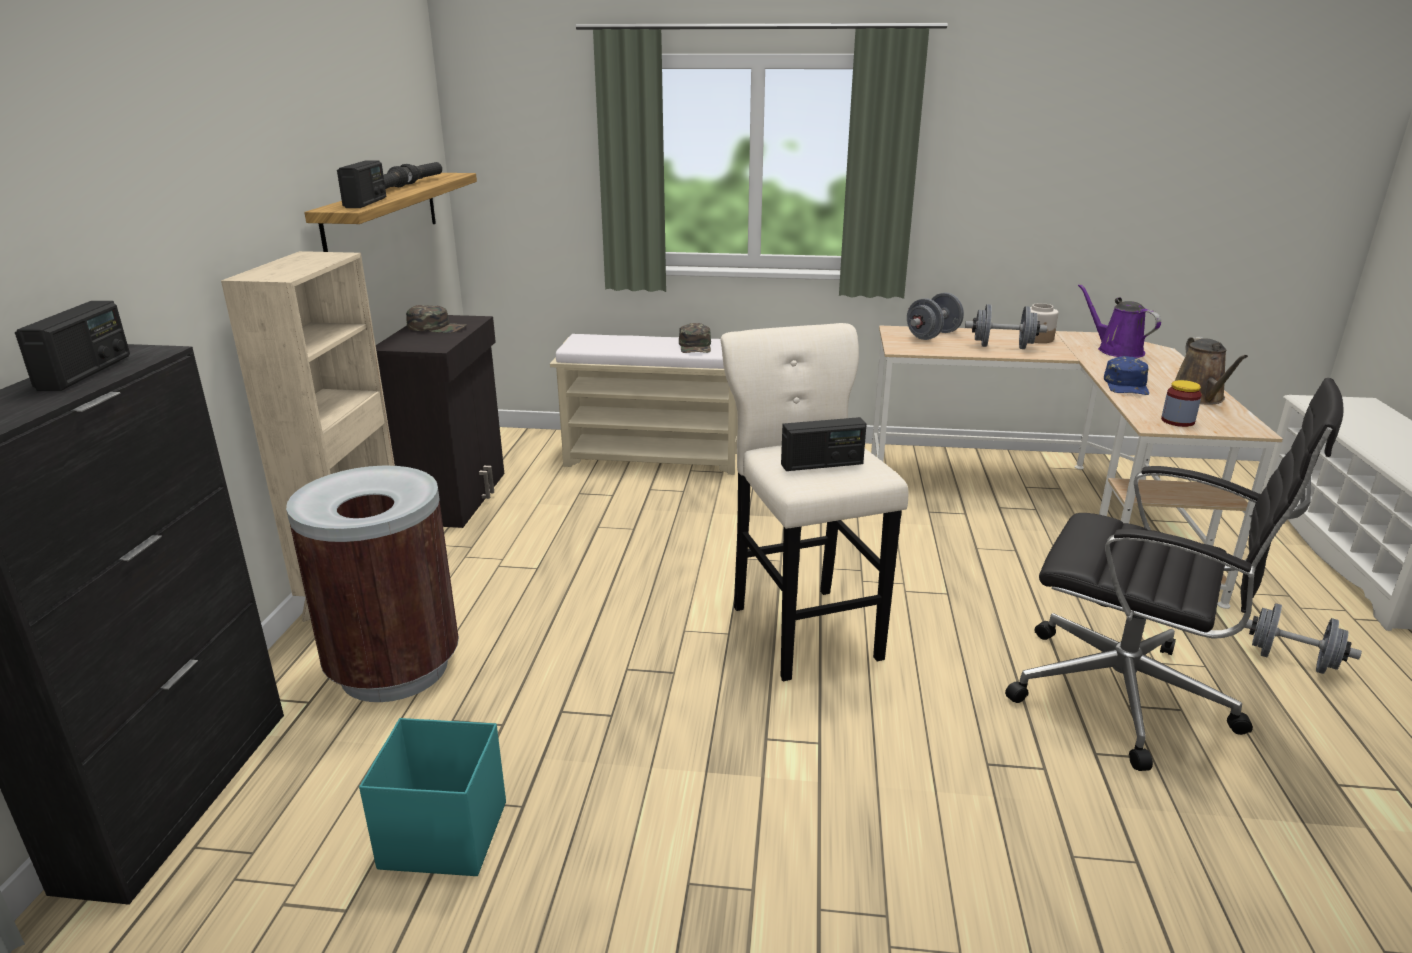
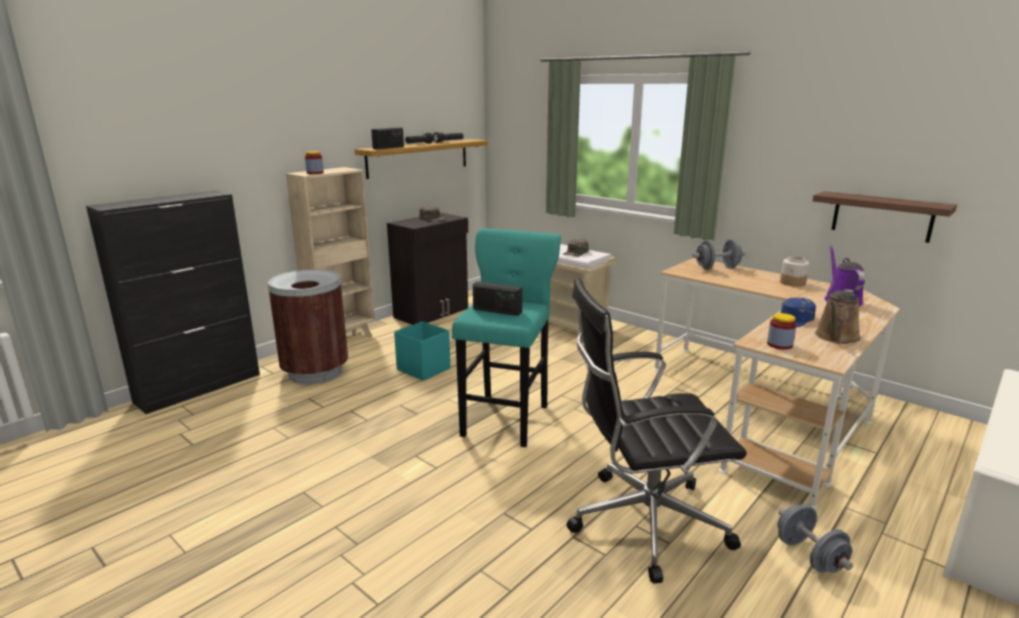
camera: 35 degrees right, 5 degrees down
radio [15,301,130,391] -> none
turquoise storage box [359,718,506,876] -> turquoise storage box moved to [394,321,451,381]
beige stool [720,323,908,681] -> turquoise stool [452,228,561,447]
grey dumbbell [965,304,1047,349] -> none
black office chair [1005,378,1343,771] -> black office chair turned 105 degrees clockwise [567,278,747,584]
none -> jar [305,151,324,174]
none -> shelf [813,191,957,243]

